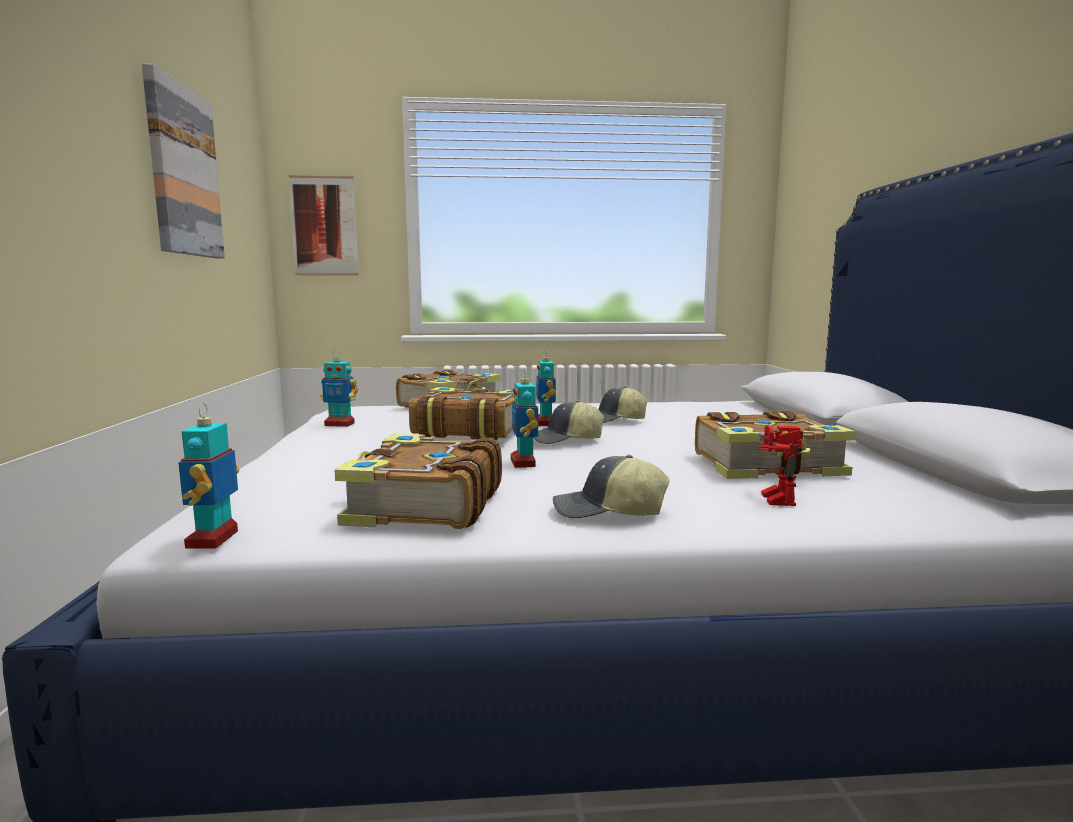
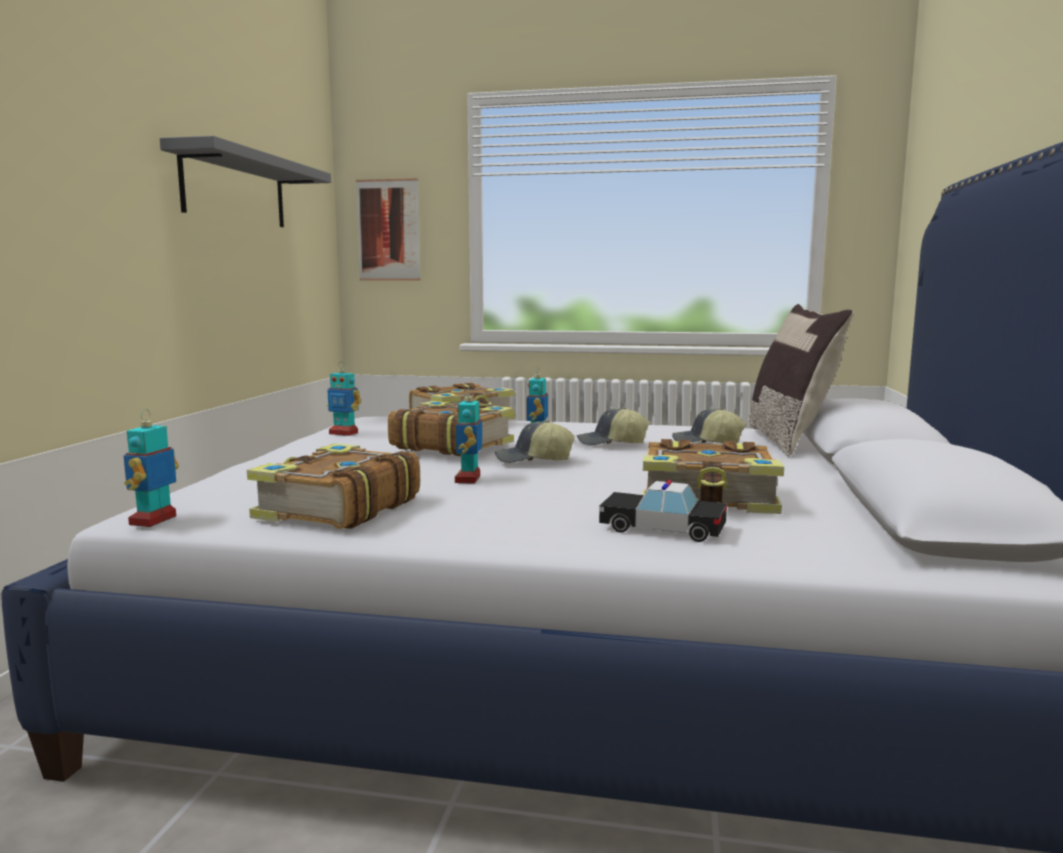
camera: 15 degrees right, 0 degrees up
picture [142,64,225,258] -> grey shelf [160,136,331,227]
cap [553,455,670,519] -> cap moved to [672,408,746,443]
toy robot [757,425,803,506] -> toy car [599,480,727,542]
none -> pillow [748,304,853,457]

